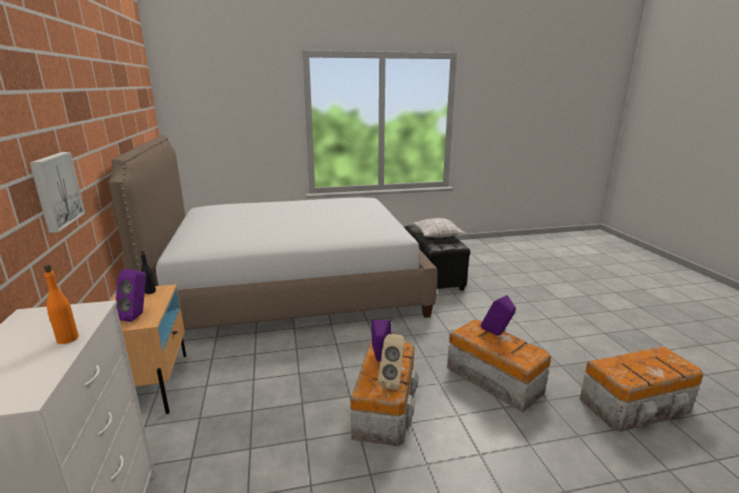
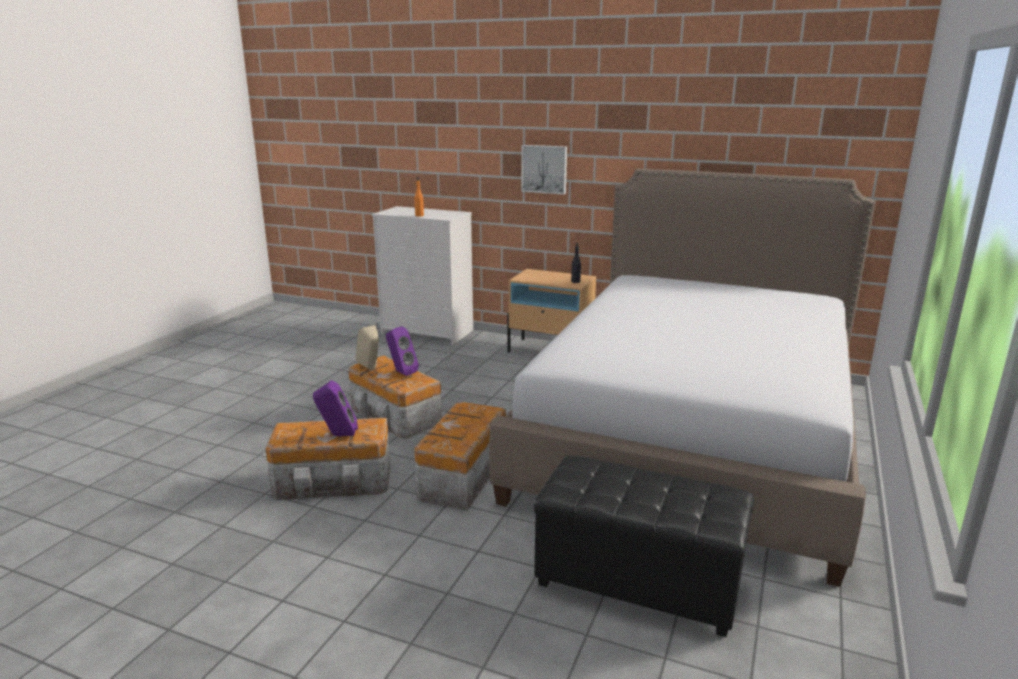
camera: 125 degrees right, 0 degrees up
purple speaker [116,269,146,322] -> none
pillow [412,218,466,238] -> none
storage box [580,346,703,432] -> storage box moved to [414,402,506,510]

